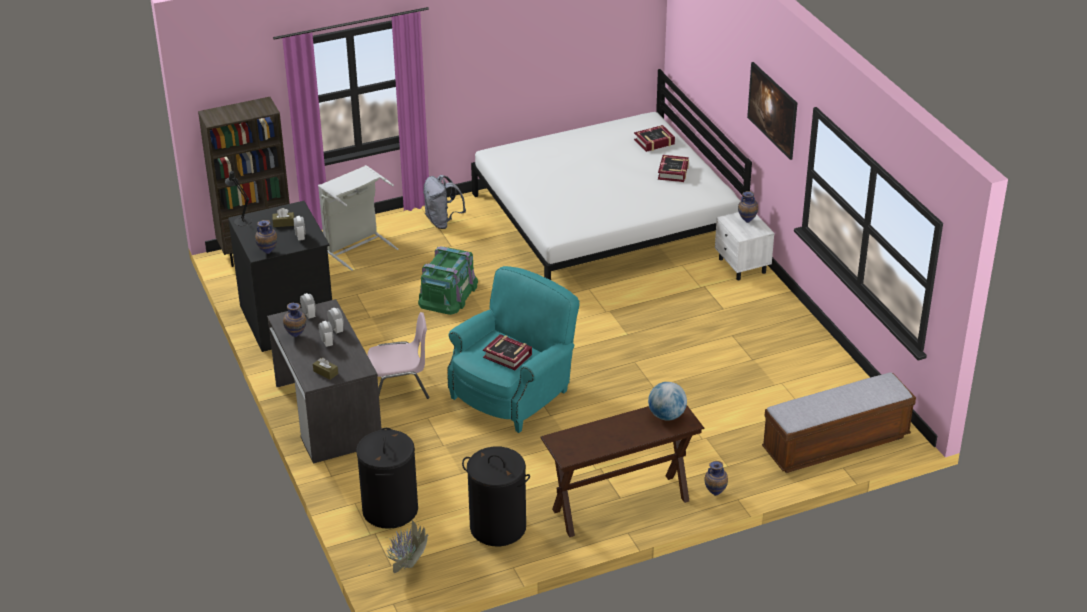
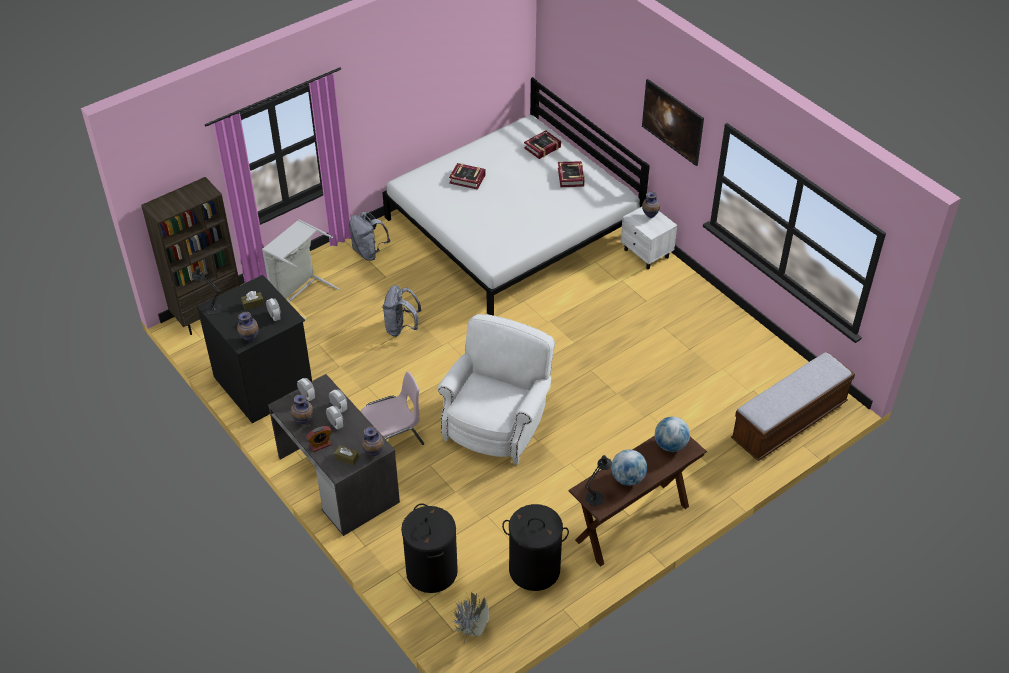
camera: 15 degrees left, 10 degrees up
green storage box [418,246,478,315] -> grey backpack [382,285,422,337]
turquoise armchair [447,266,580,433] -> white armchair [438,314,555,465]
book [483,334,532,370] -> book moved to [449,163,486,190]
vase [704,461,728,496] -> vase moved to [362,427,384,457]
none -> alarm clock [306,426,332,452]
none -> black table lamp [585,455,612,506]
none -> globe [611,450,647,486]

